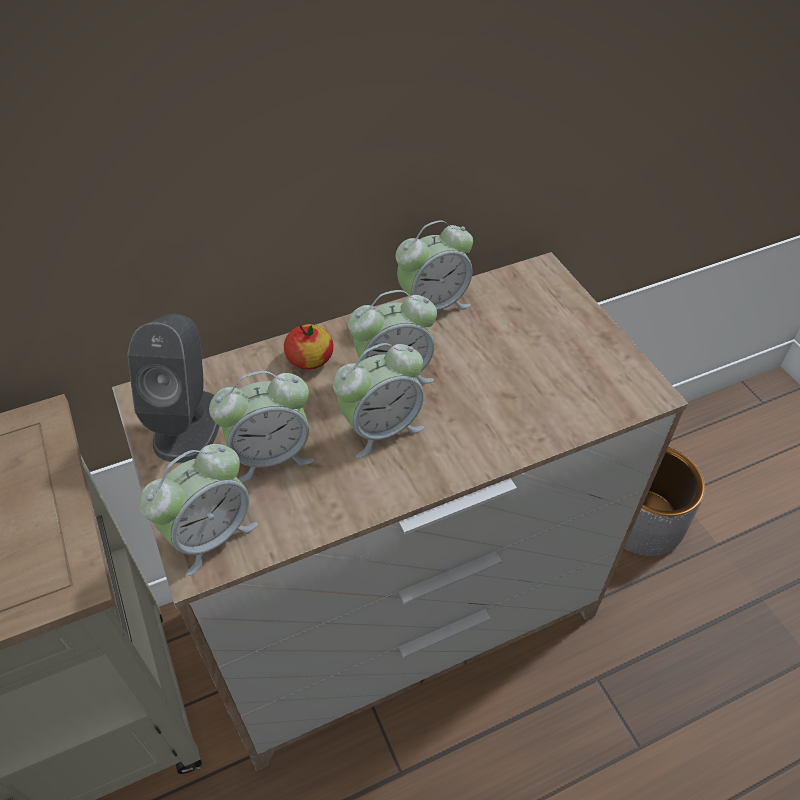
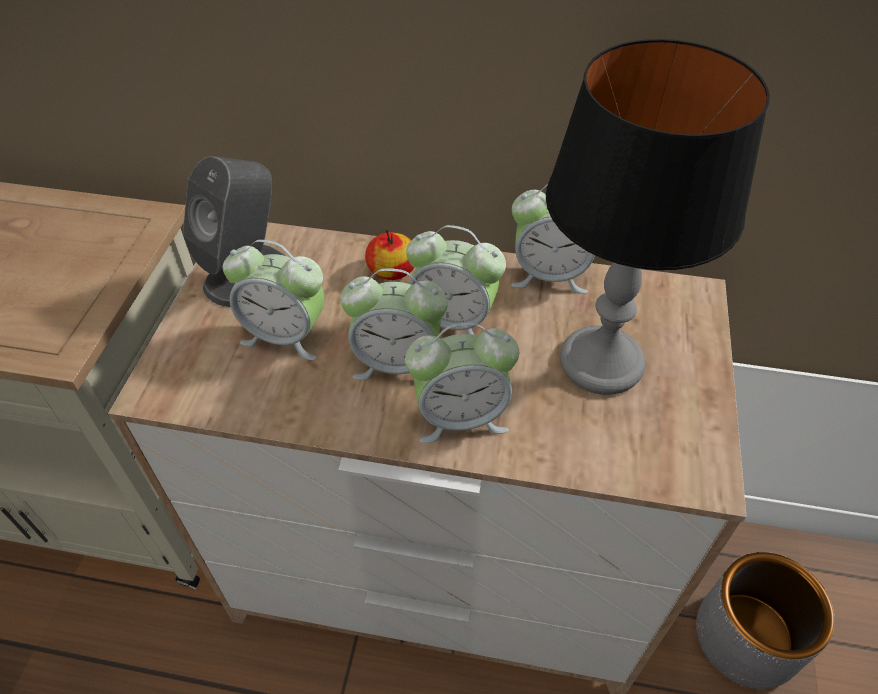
camera: 35 degrees right, 0 degrees up
alarm clock [139,444,258,576] -> alarm clock moved to [405,323,519,443]
none -> table lamp [546,39,770,395]

